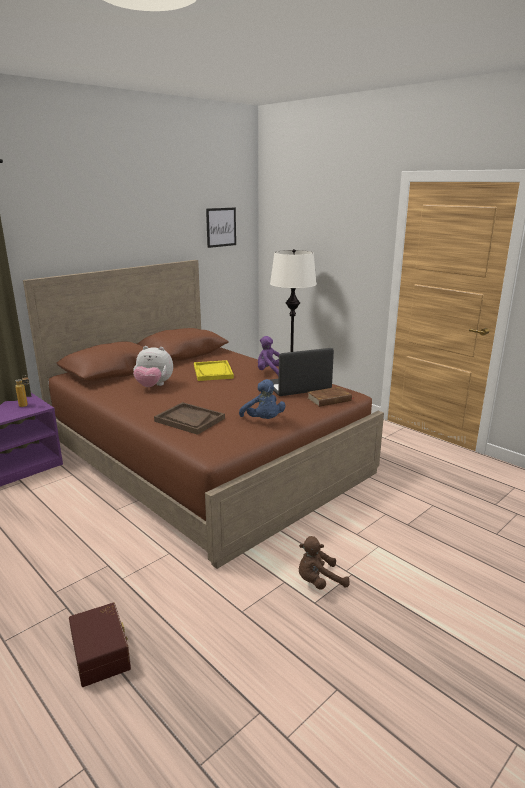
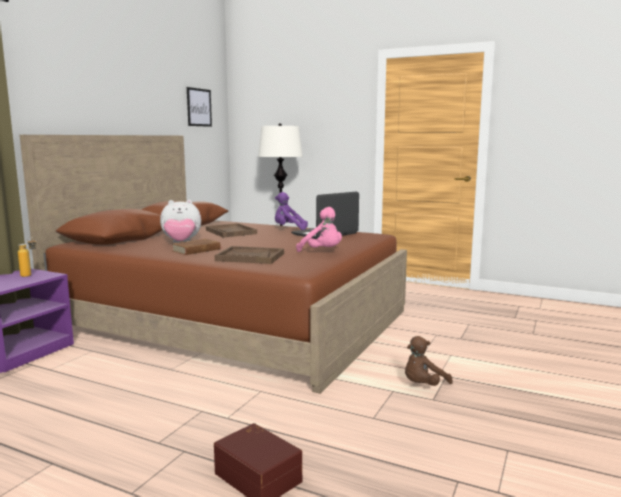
camera: 20 degrees left, 10 degrees down
yellow tray [194,360,234,381] -> brown tray [206,223,257,237]
blue plush toy [239,379,286,419] -> pink plush toy [296,207,342,252]
brown book [307,387,352,407] -> brown book moved to [173,239,222,255]

